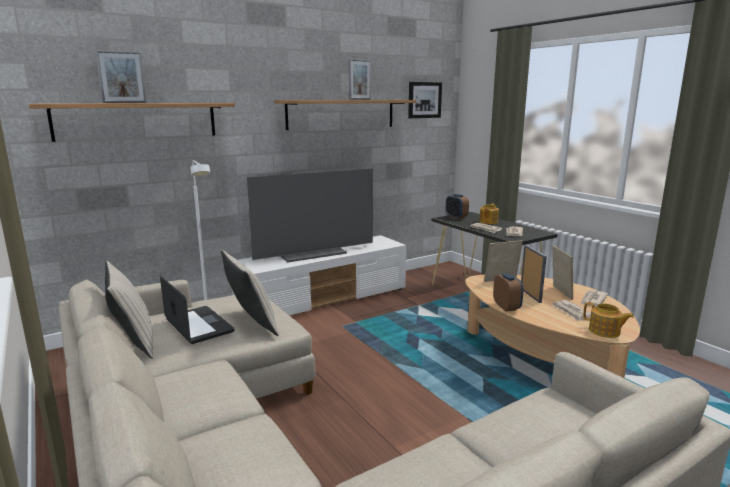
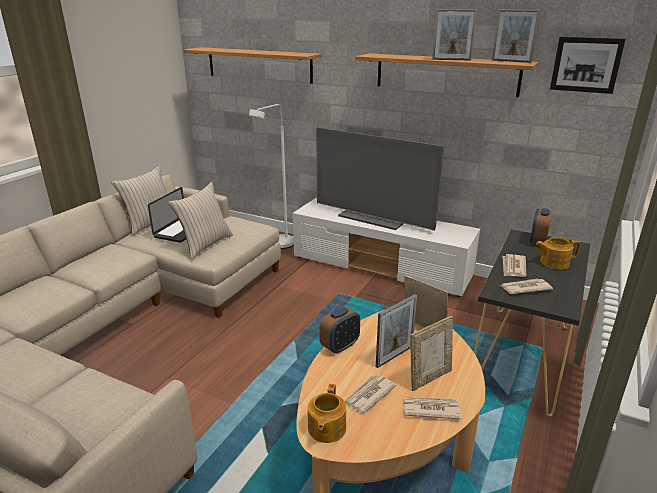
camera: 60 degrees right, 10 degrees up
picture frame [95,50,147,103] -> picture frame moved to [492,9,540,63]

